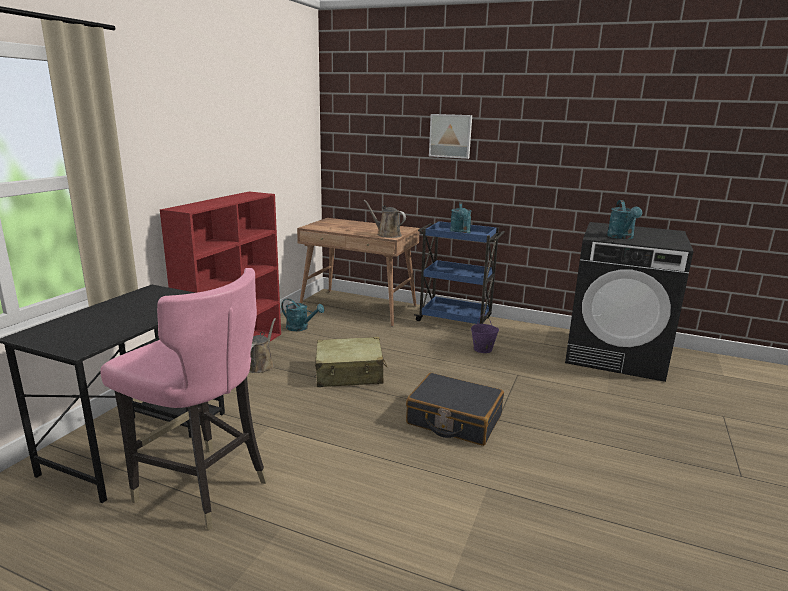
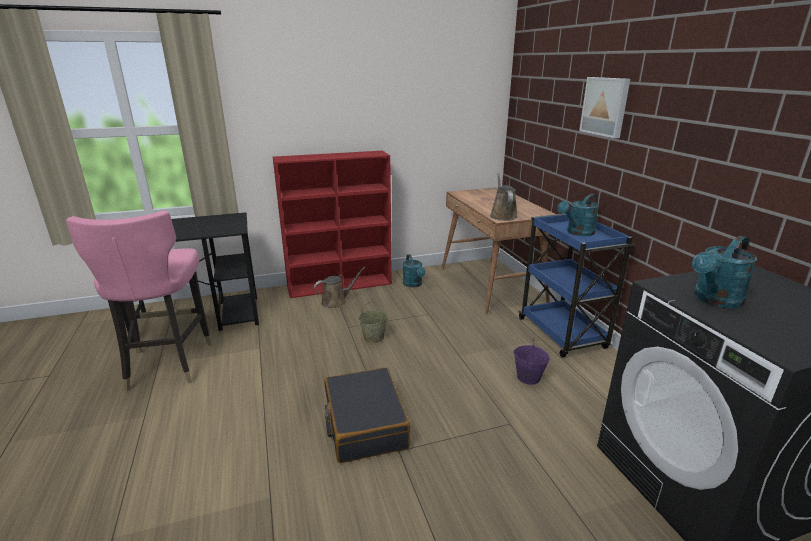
camera: 50 degrees right, 5 degrees up
beige suitcase [315,337,387,387] -> beige bucket [358,301,388,343]

